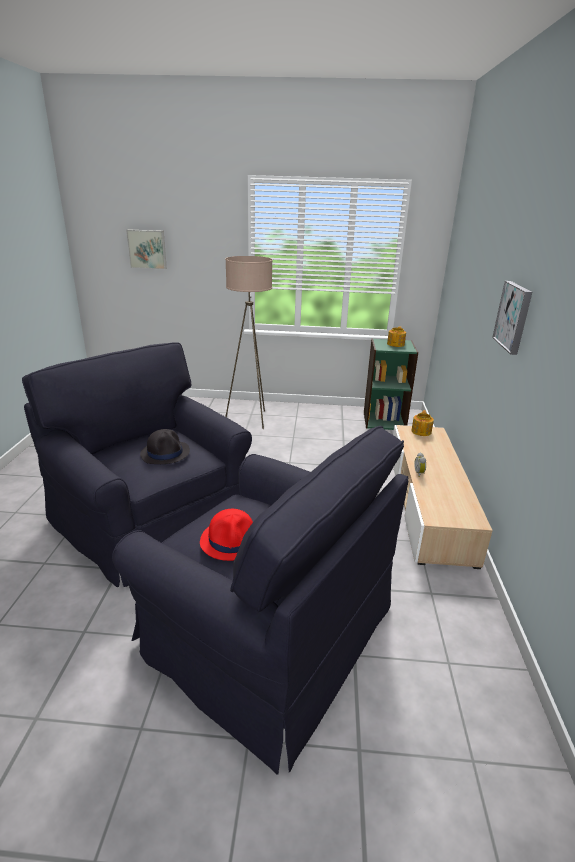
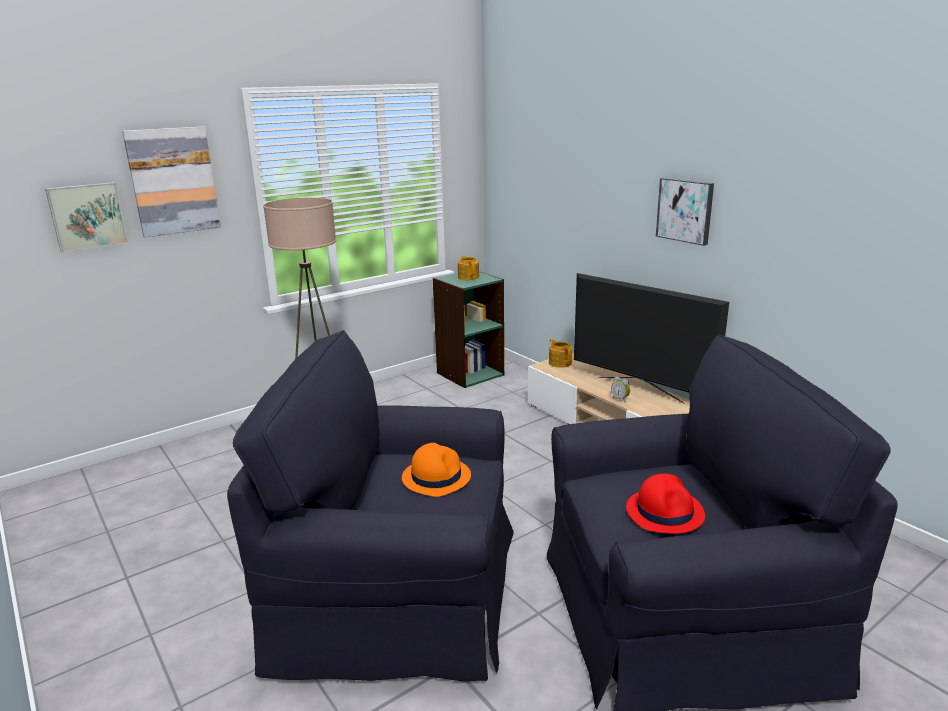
camera: 40 degrees left, 5 degrees down
black hat [140,429,190,464] -> orange hat [402,443,471,497]
none -> picture [122,126,221,238]
none -> television [574,273,729,404]

